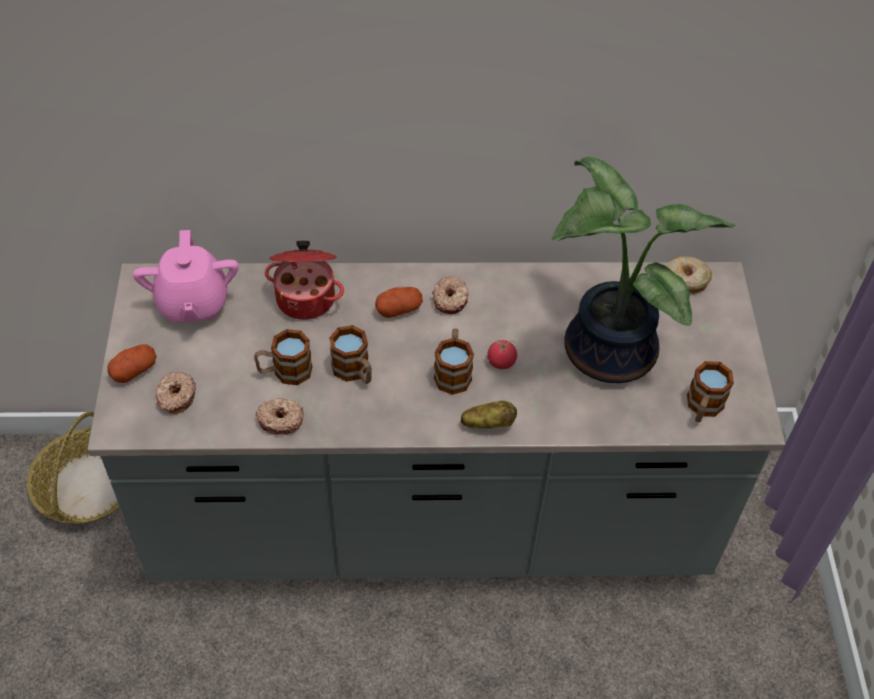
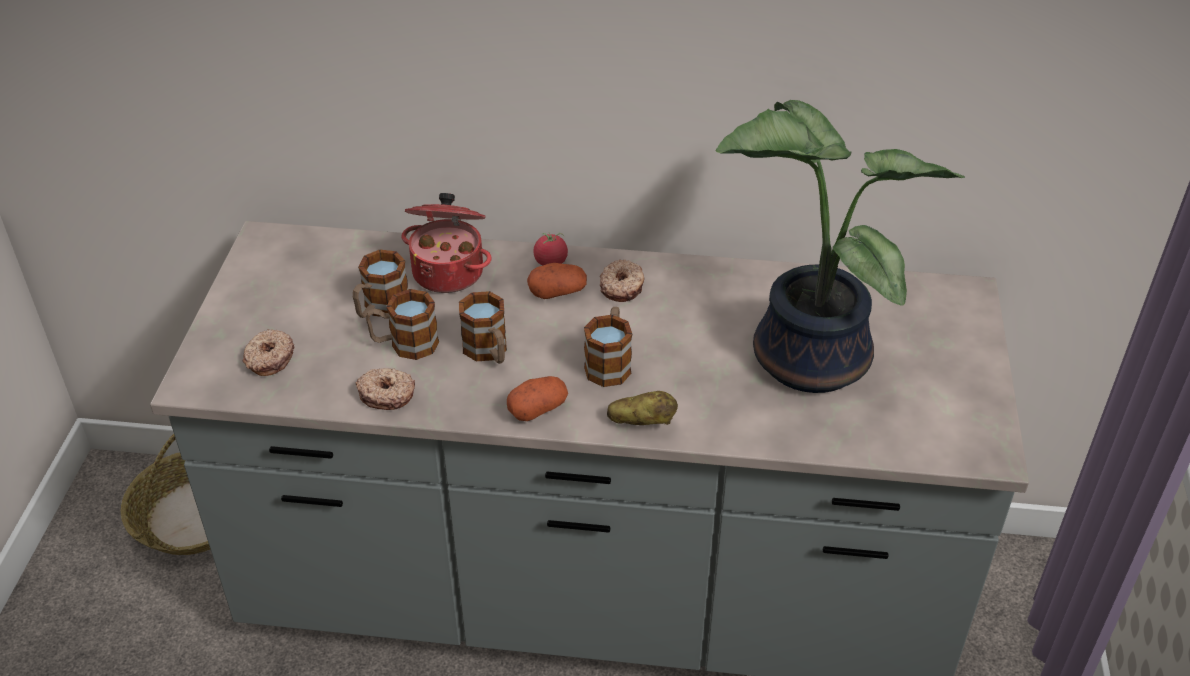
camera: 10 degrees right, 10 degrees down
potato [108,344,157,383] -> potato moved to [507,376,568,421]
pink teapot [133,230,239,323] -> none
tomato [487,340,517,369] -> tomato moved to [533,233,568,266]
donut [668,256,712,294] -> none
mug [687,361,734,422] -> mug moved to [353,250,408,318]

